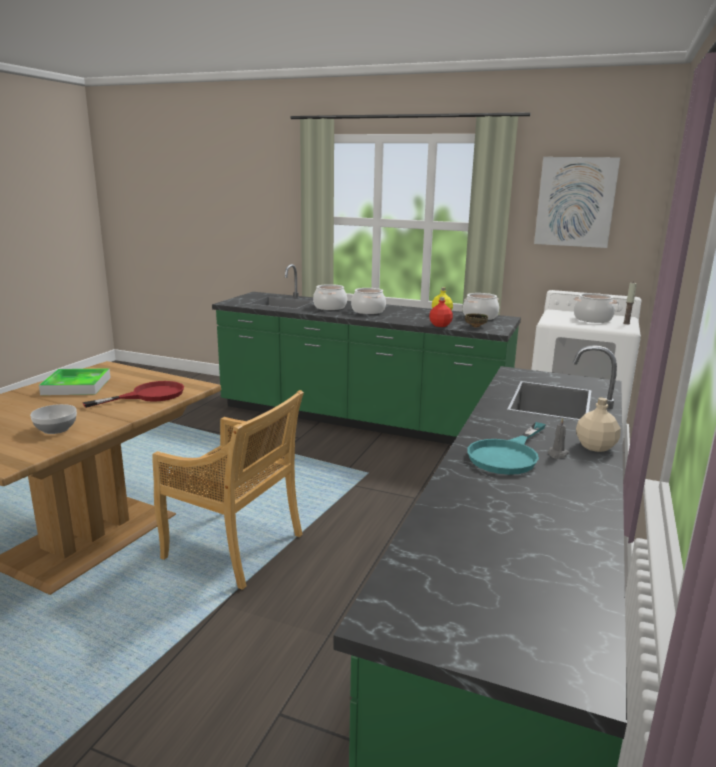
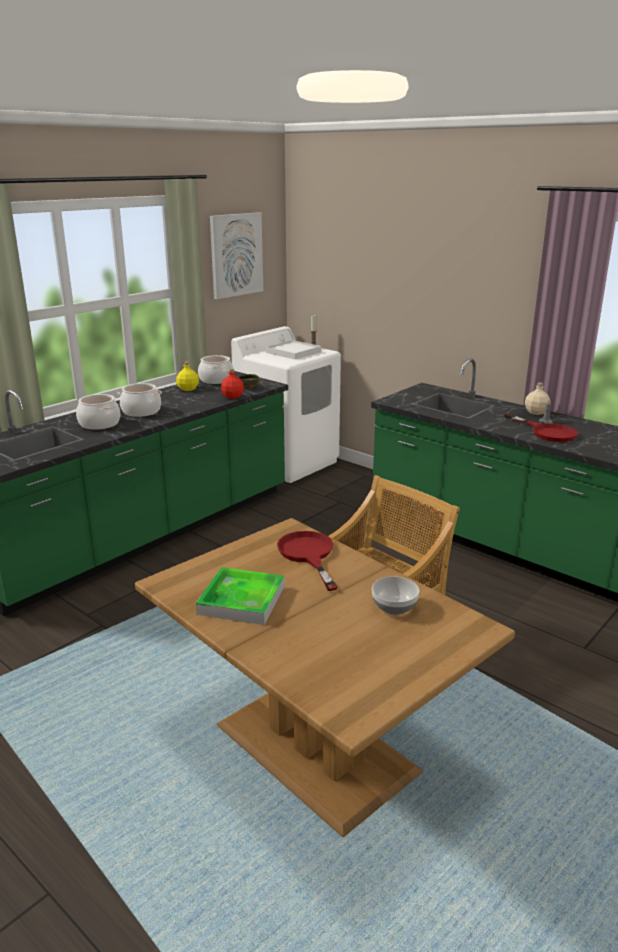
camera: 70 degrees left, 5 degrees up
turquoise frying pan [467,422,546,475] -> red frying pan [504,413,578,442]
cooking pot [573,293,618,323] -> white tray [266,340,321,359]

